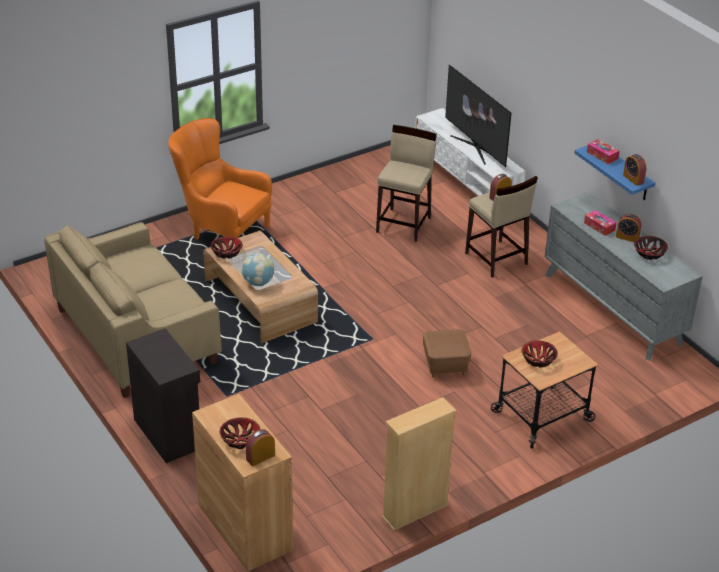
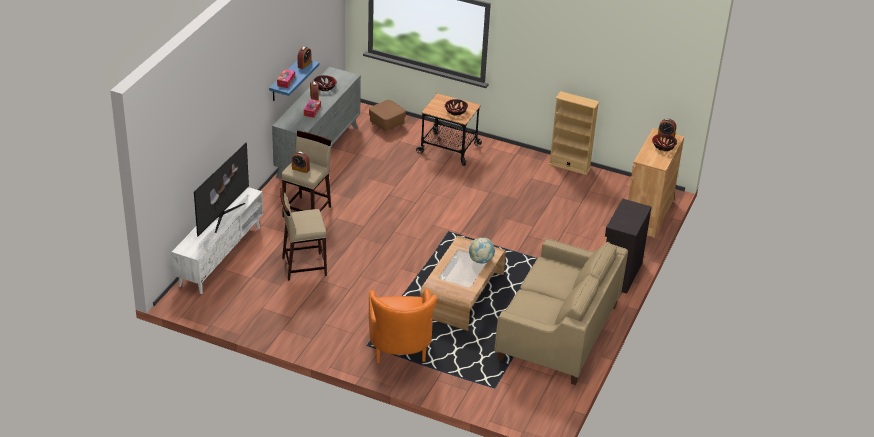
camera: 125 degrees left, 0 degrees up
bowl [211,236,243,259] -> none
brown ottoman [423,329,471,378] -> brown ottoman moved to [369,100,406,134]

